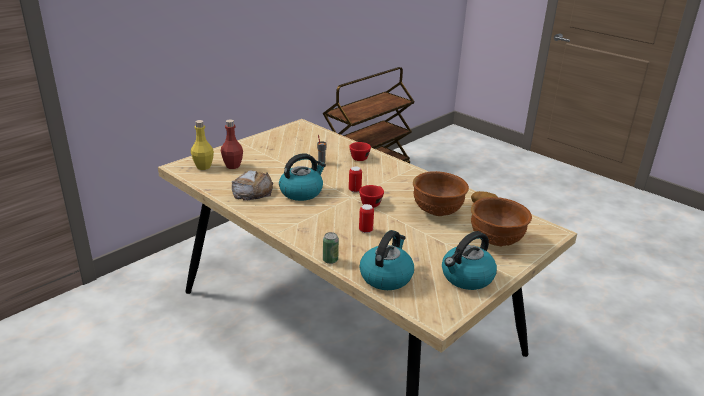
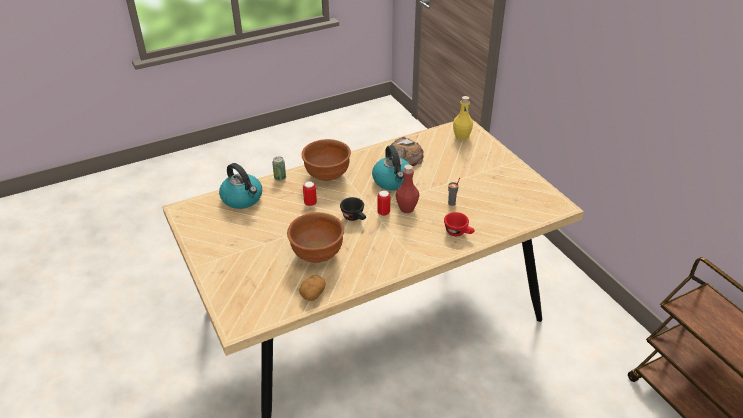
camera: 110 degrees right, 10 degrees up
red bottle [221,119,243,169] -> red bottle moved to [396,165,419,213]
red cup [359,185,384,208] -> black cup [340,197,366,221]
kettle [442,231,497,290] -> none
brown bowl [471,197,532,246] -> brown bowl moved to [302,139,351,181]

